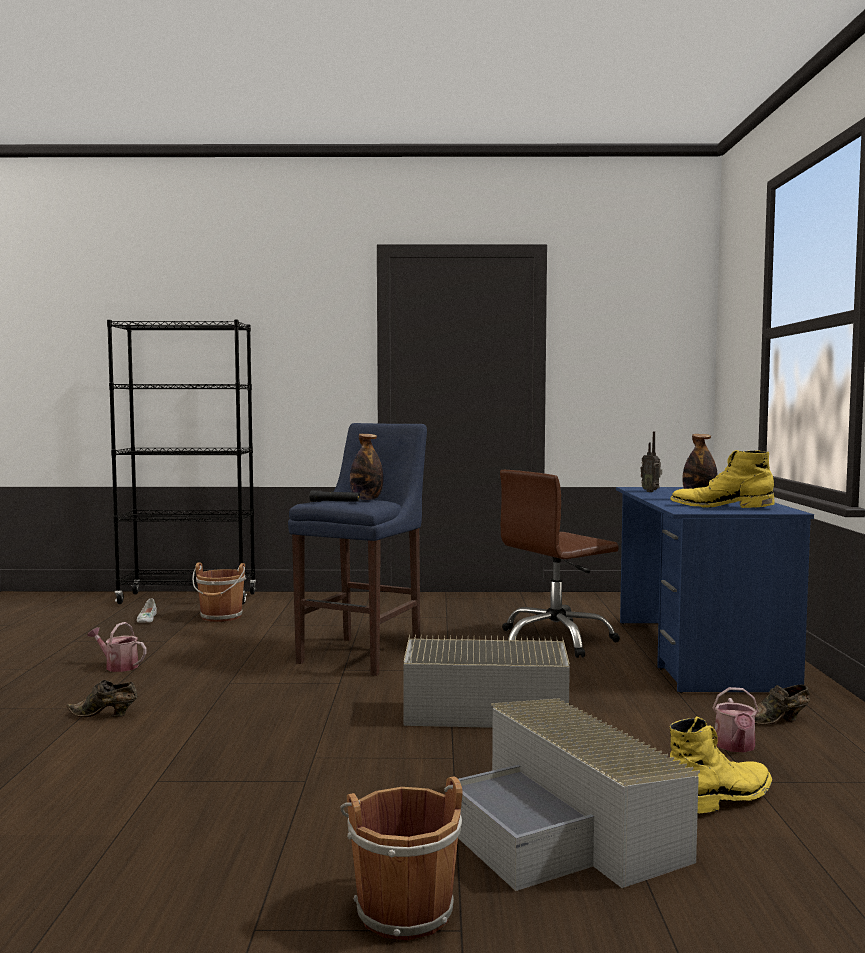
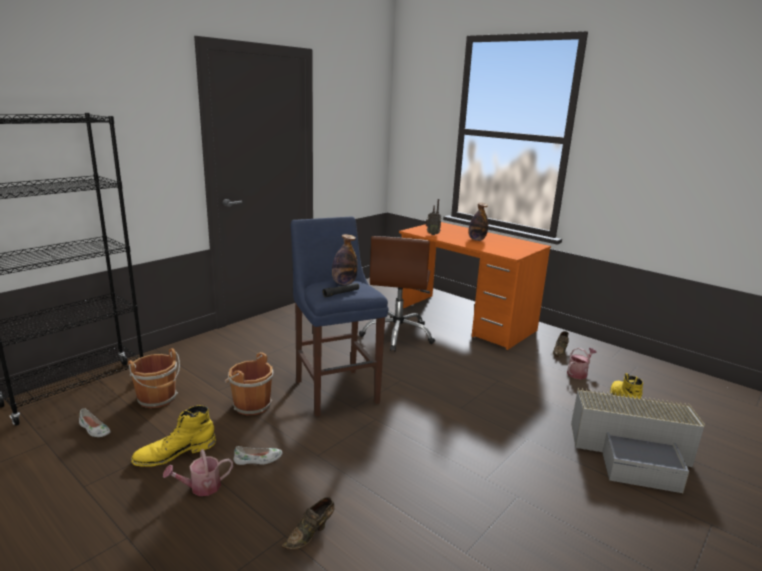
camera: 50 degrees left, 15 degrees up
brown bucket [340,776,463,940] -> brown bucket moved to [224,352,273,415]
grey storage box [403,634,570,728] -> none
blue desk [616,487,814,693] -> orange desk [399,222,551,350]
yellow boot [670,450,775,508] -> yellow boot moved to [131,405,216,467]
watering can [713,687,759,752] -> watering can turned 90 degrees counterclockwise [567,348,597,379]
none -> white shoe [233,446,283,465]

